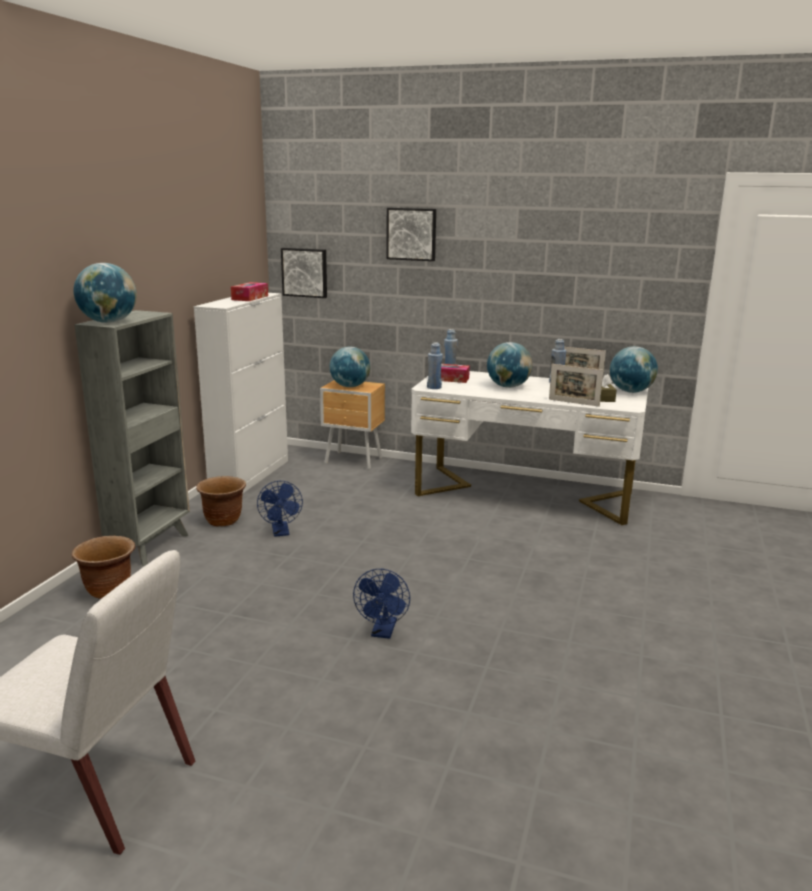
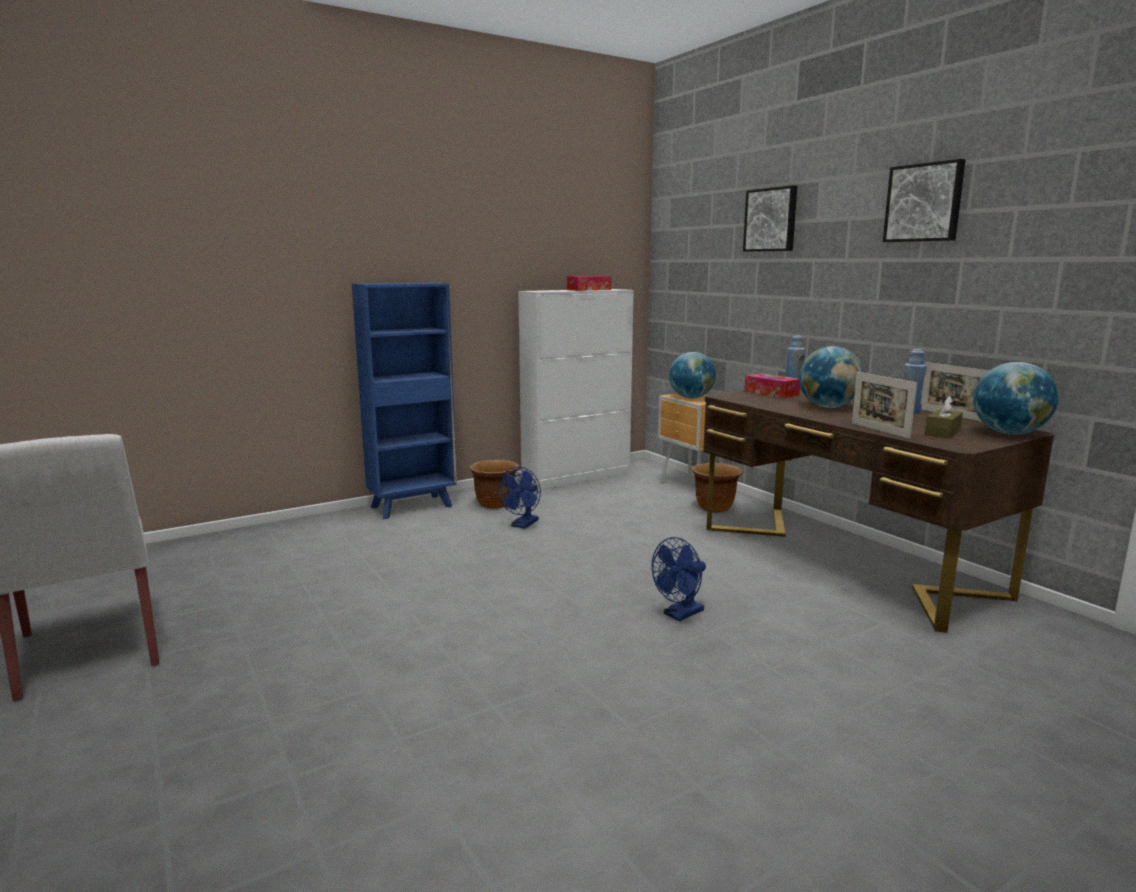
camera: 40 degrees right, 5 degrees down
brown planter [72,536,135,599] -> brown planter moved to [692,463,743,513]
globe [74,263,137,323] -> none
grey bookcase [75,310,190,566] -> blue bookcase [352,283,457,519]
picture [281,248,327,298] -> picture moved to [883,159,966,242]
blue fan [353,569,410,639] -> blue fan moved to [651,537,706,621]
white desk [411,371,648,525] -> brown desk [703,389,1054,633]
blue bottle [427,342,443,389] -> none

